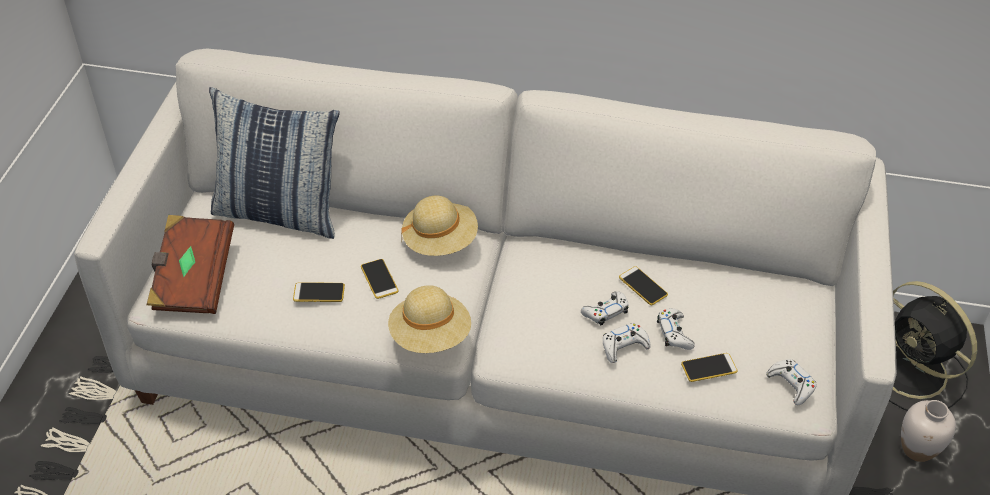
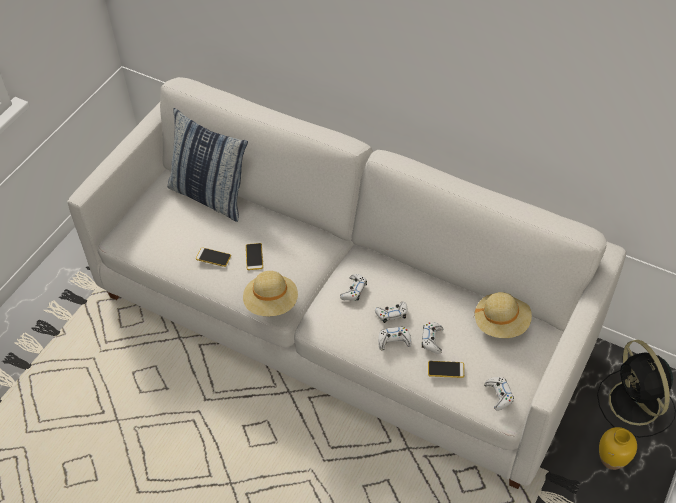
camera: 20 degrees right, 5 degrees up
brown book [146,215,234,314] -> none
beige hat [401,196,478,256] -> beige hat moved to [473,292,532,338]
phone [619,266,668,305] -> none
white vase [901,400,956,462] -> yellow vase [599,427,637,470]
none -> white game controller [340,274,367,301]

